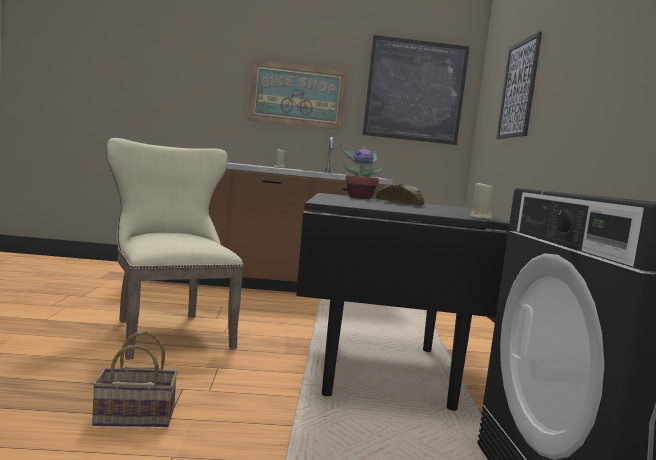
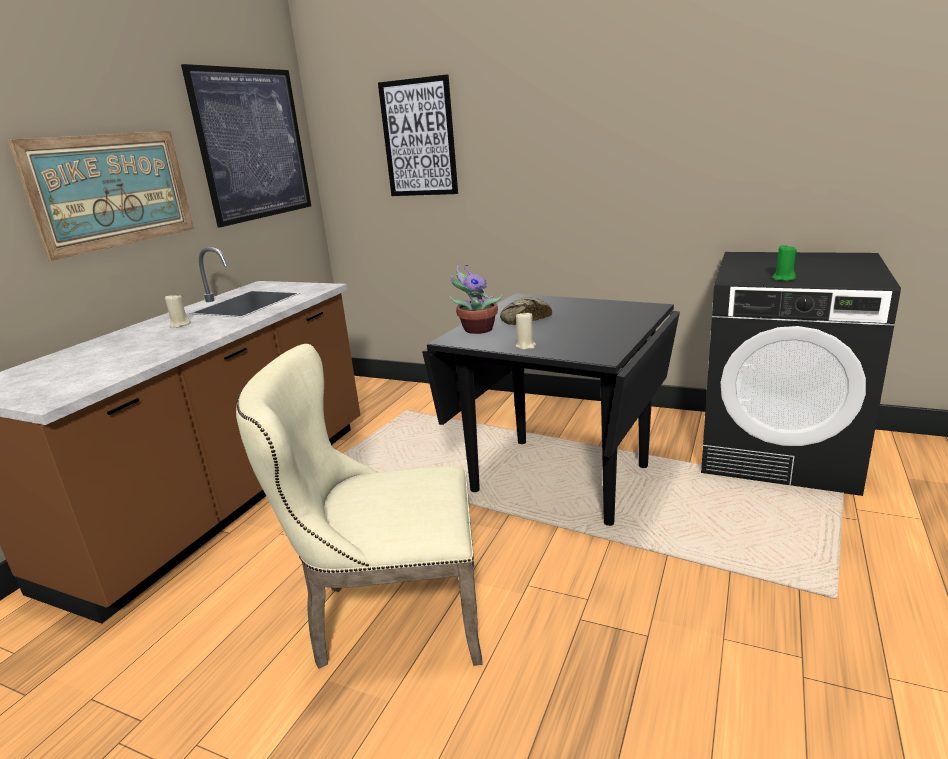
camera: 60 degrees left, 15 degrees up
basket [92,332,178,427] -> none
beige candle [470,183,493,219] -> beige candle moved to [515,311,536,350]
none -> green candle [772,244,797,281]

